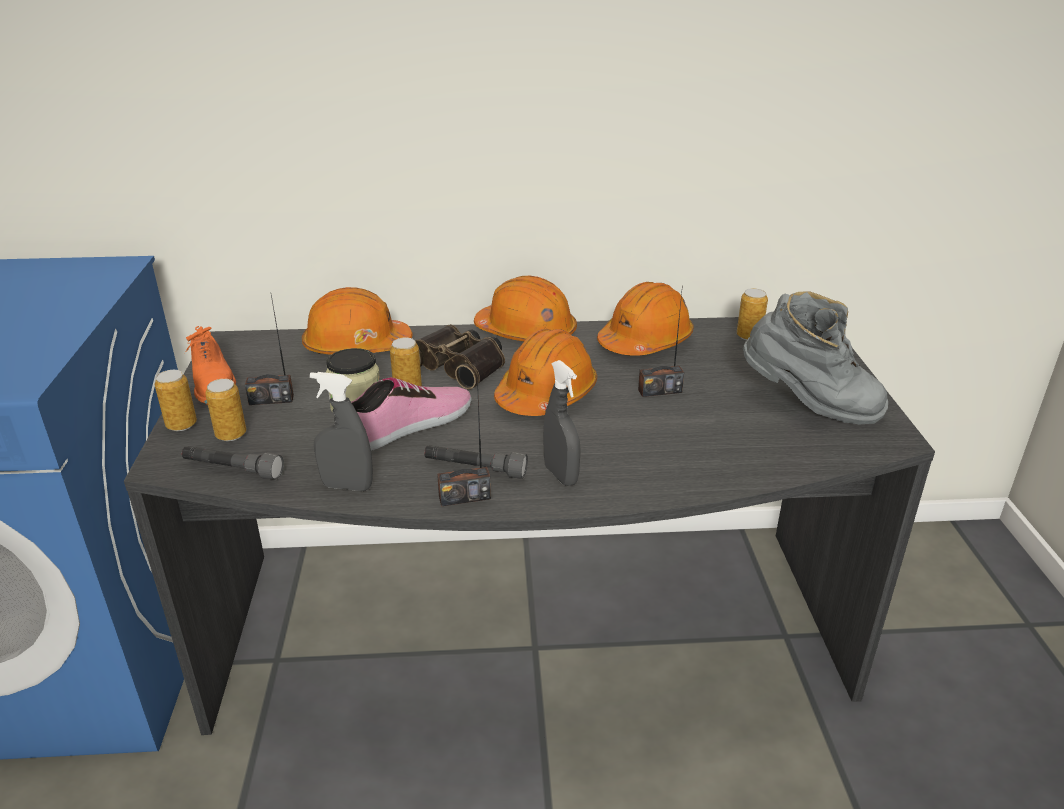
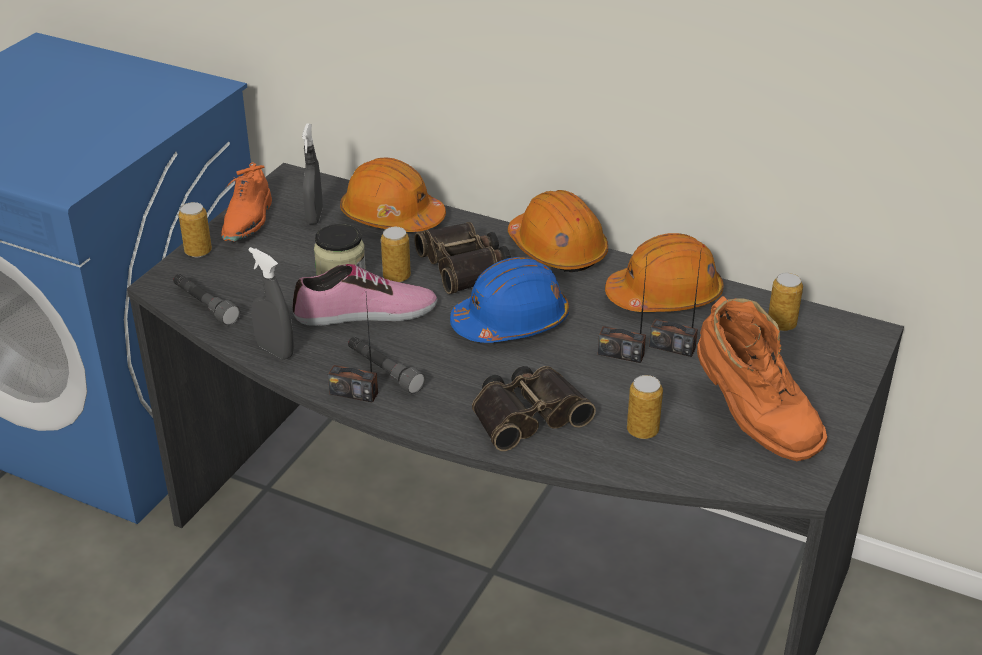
camera: 30 degrees right, 5 degrees up
can [205,379,246,441] -> can moved to [627,375,663,439]
radio [245,295,294,405] -> radio moved to [649,253,701,357]
orange hard hat [494,329,597,416] -> blue hard hat [450,257,569,343]
grey spray bottle [543,360,581,486] -> grey spray bottle moved to [302,124,323,225]
grey boot [743,292,888,424] -> orange boot [697,296,827,461]
none -> binoculars [472,366,596,451]

